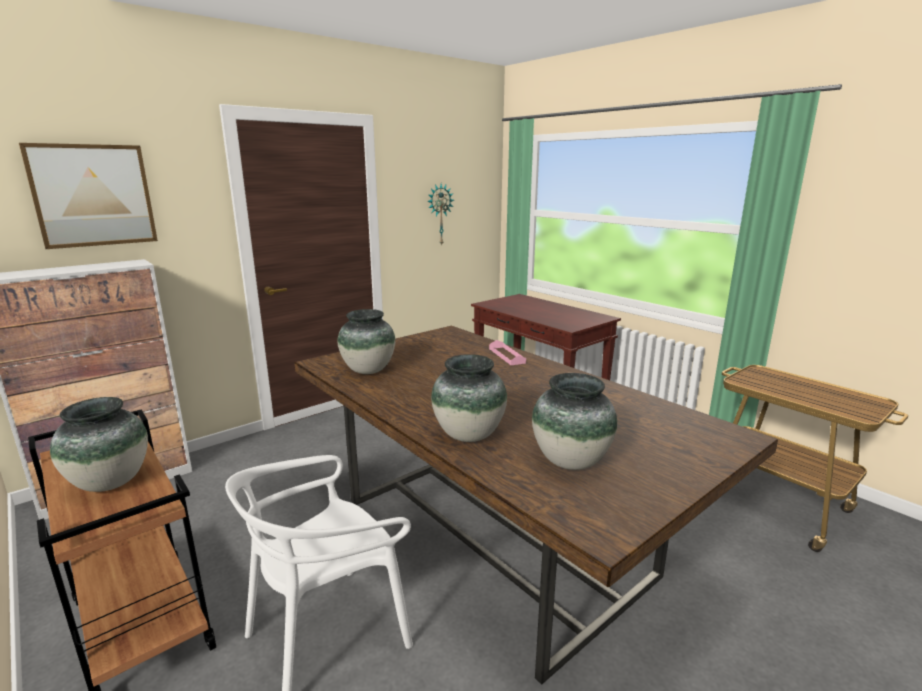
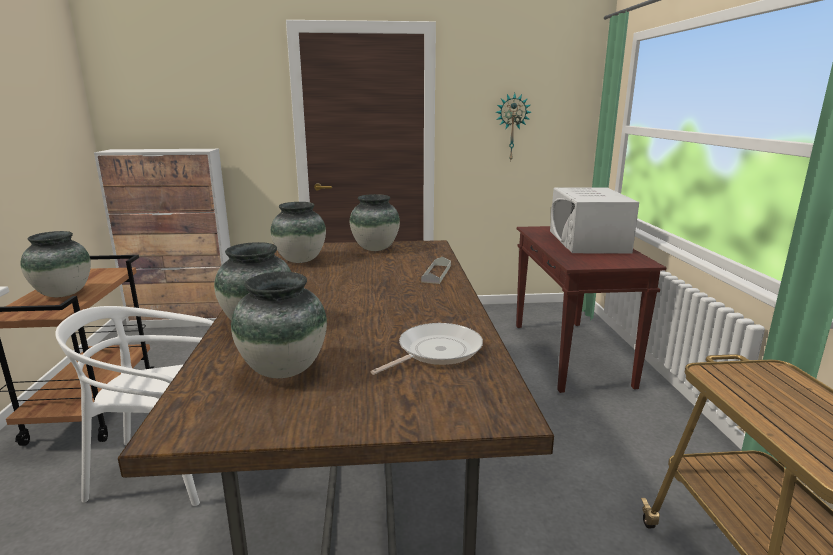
camera: 35 degrees right, 0 degrees up
picture [19,143,158,249] -> none
pink tray [489,340,526,365] -> grey tray [421,257,451,284]
none -> vase [350,194,400,251]
none -> frying pan [371,323,483,375]
none -> white microwave [550,187,639,253]

